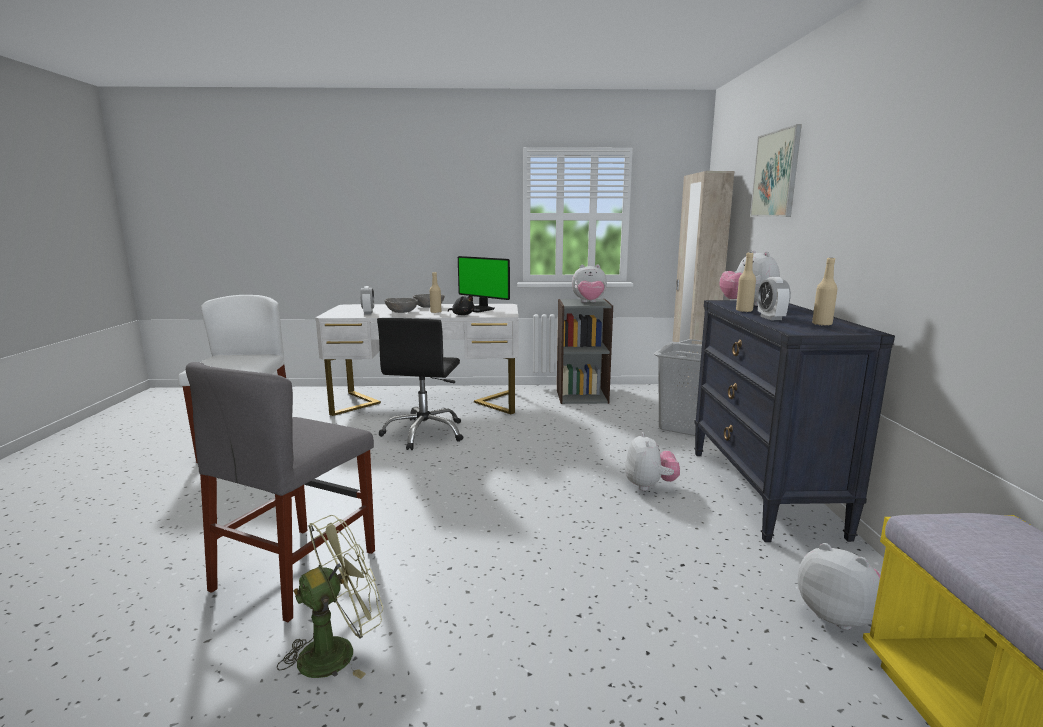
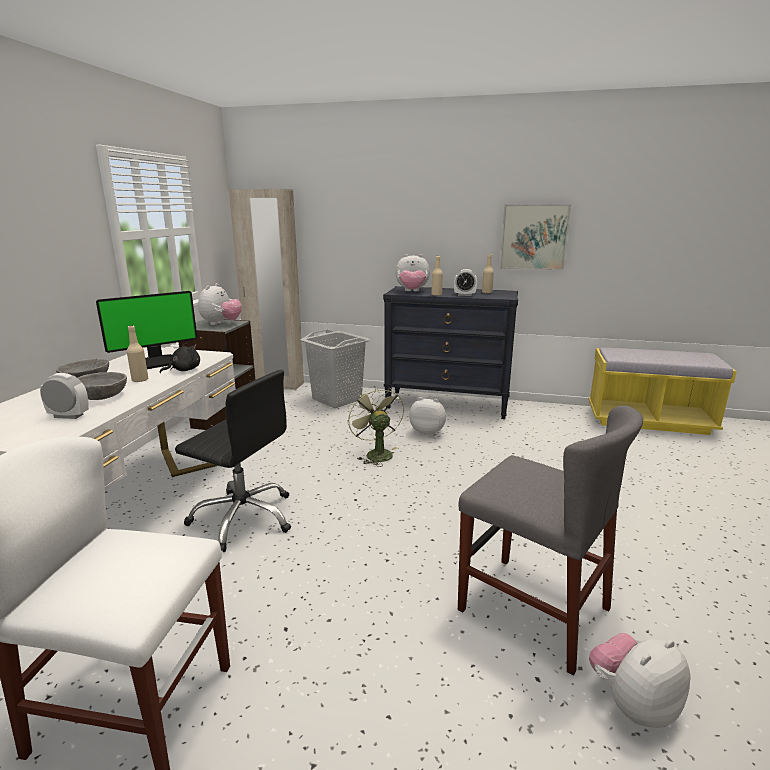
camera: 75 degrees left, 5 degrees up
green fan [277,515,383,679] -> green fan moved to [347,386,404,467]
picture [750,124,802,217] -> picture moved to [500,204,571,271]
plush toy [798,543,880,630] -> plush toy moved to [589,633,690,728]

